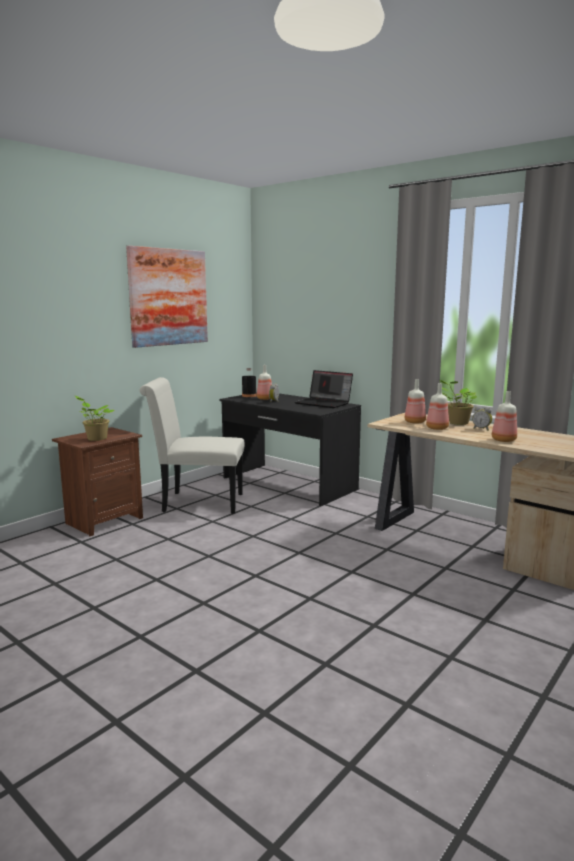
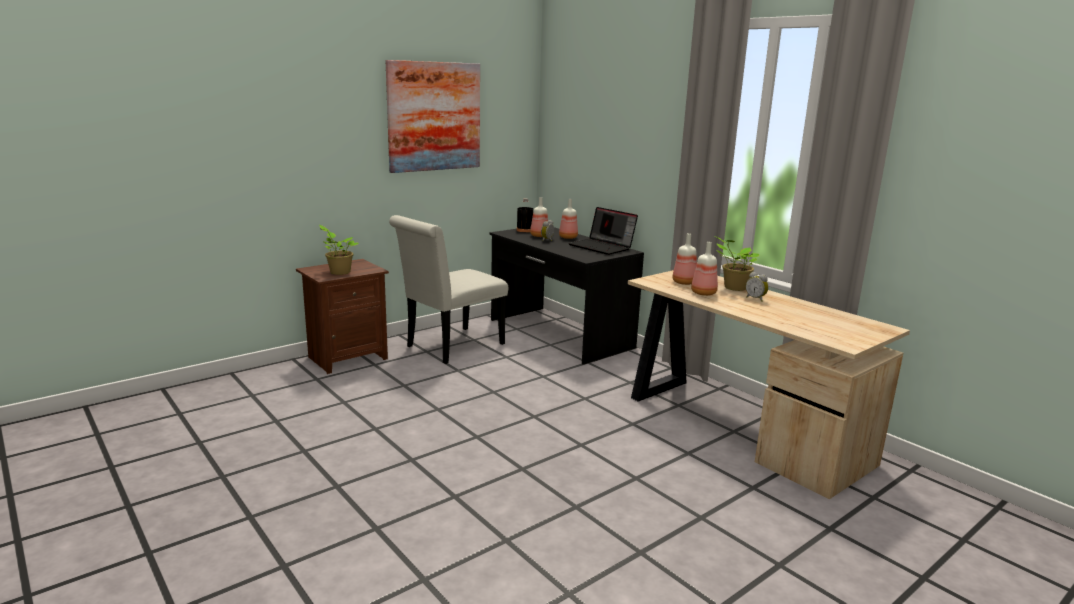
camera: 10 degrees right, 5 degrees up
white chair [140,377,245,514] -> white chair turned 60 degrees counterclockwise [389,215,508,364]
bottle [492,391,517,442] -> bottle moved to [559,199,578,239]

